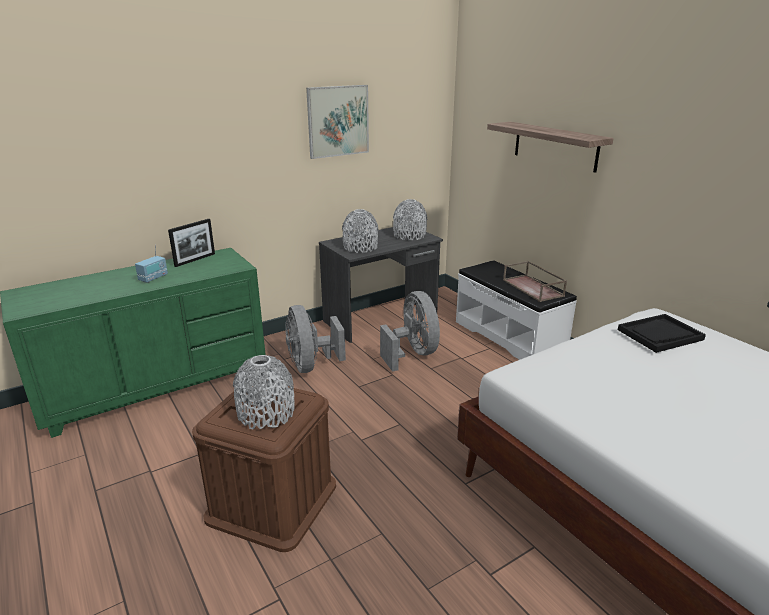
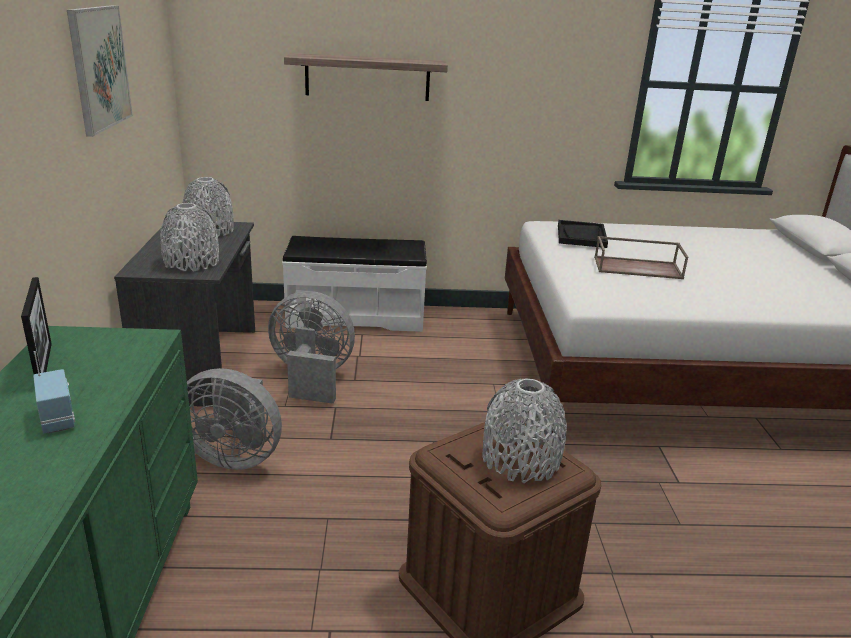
camera: 60 degrees left, 0 degrees up
brown tray [503,261,567,302] -> brown tray moved to [594,236,688,279]

